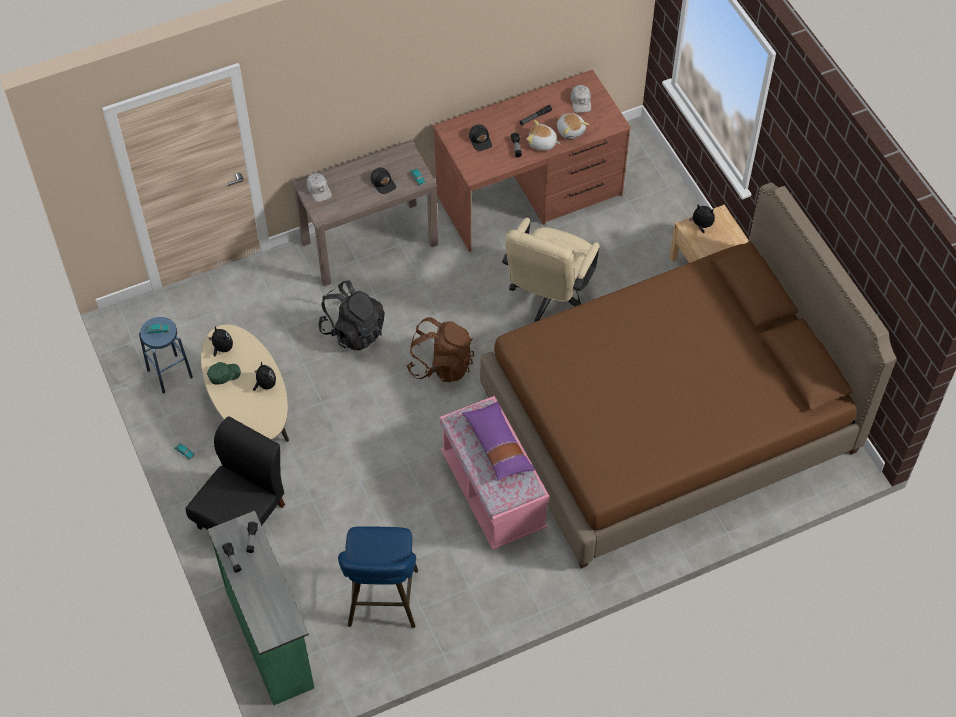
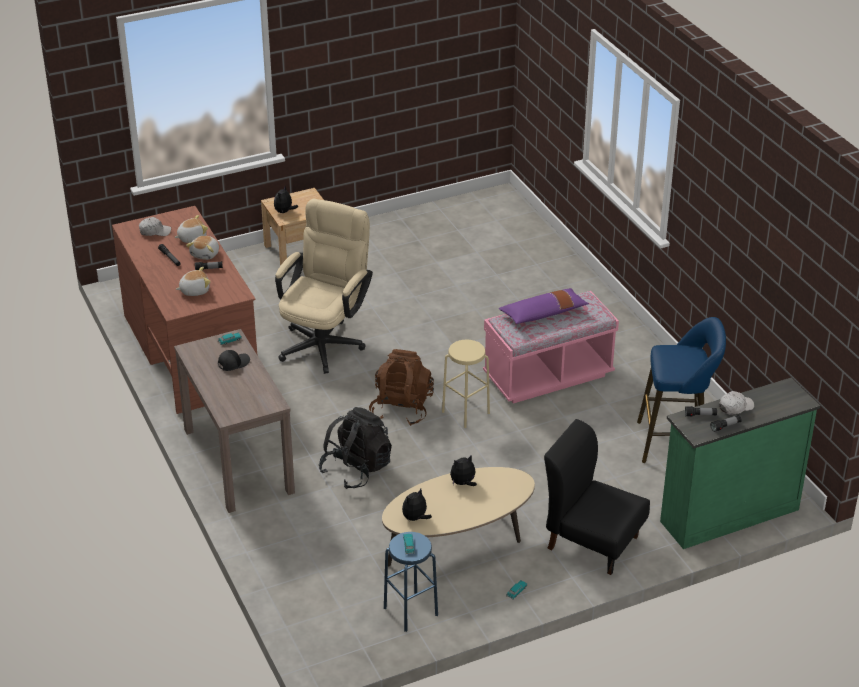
camera: 90 degrees left, 20 degrees down
green cap [207,362,241,384] -> none
white cap [307,173,332,202] -> white cap moved to [719,391,754,415]
black cap [469,124,492,151] -> plush toy [176,267,211,296]
brown bed [480,183,897,568] -> none
beige office chair [502,218,600,322] -> beige office chair turned 90 degrees counterclockwise [275,199,373,374]
none -> beige stool [442,340,490,428]

